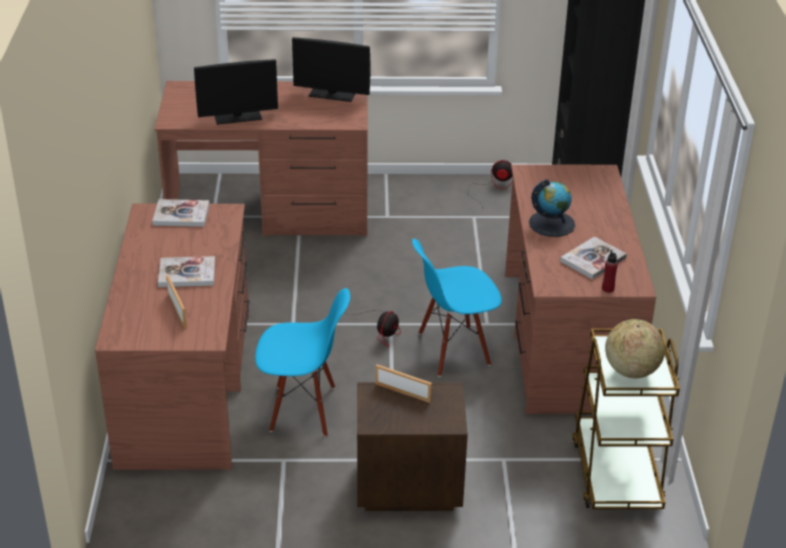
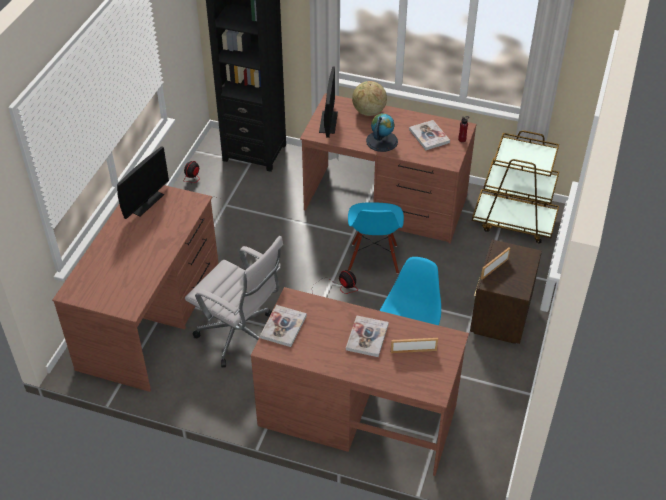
camera: 70 degrees left, 10 degrees up
monitor [194,59,278,125] -> monitor moved to [319,66,338,138]
globe [605,319,665,378] -> globe moved to [352,81,387,116]
none -> white office chair [185,236,283,368]

